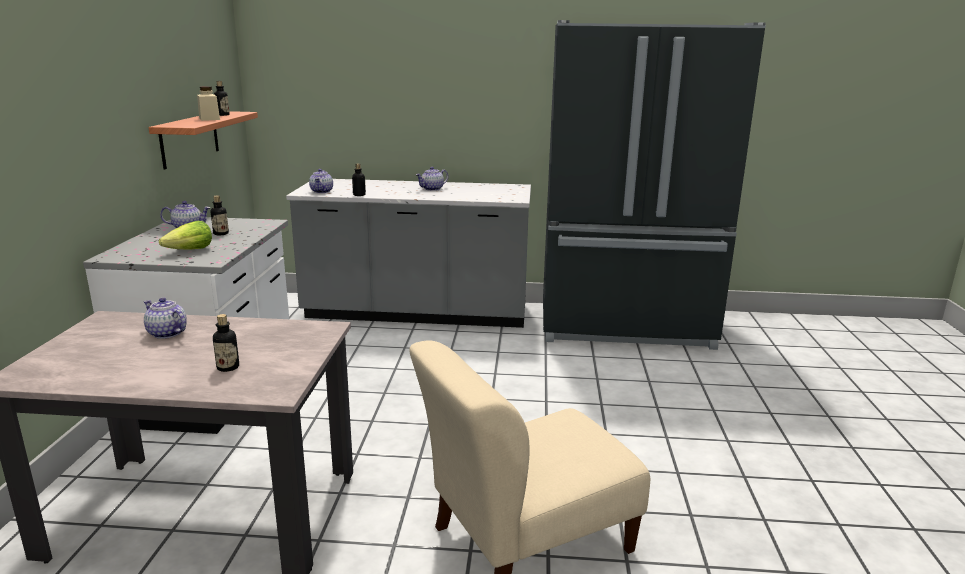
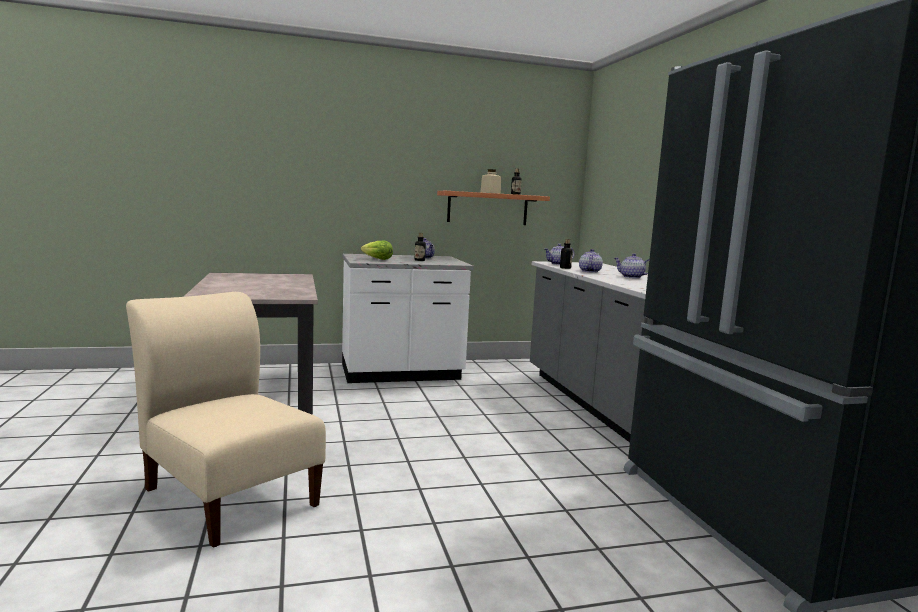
camera: 70 degrees right, 10 degrees down
teapot [144,298,187,339] -> teapot moved to [579,249,603,273]
bottle [213,314,239,372] -> none

